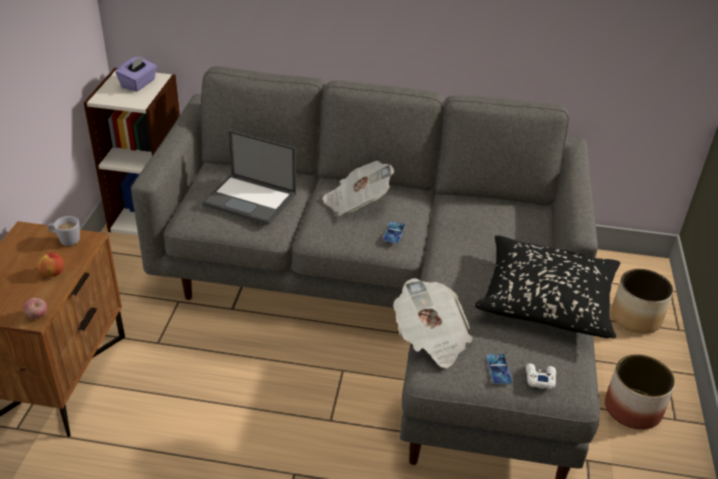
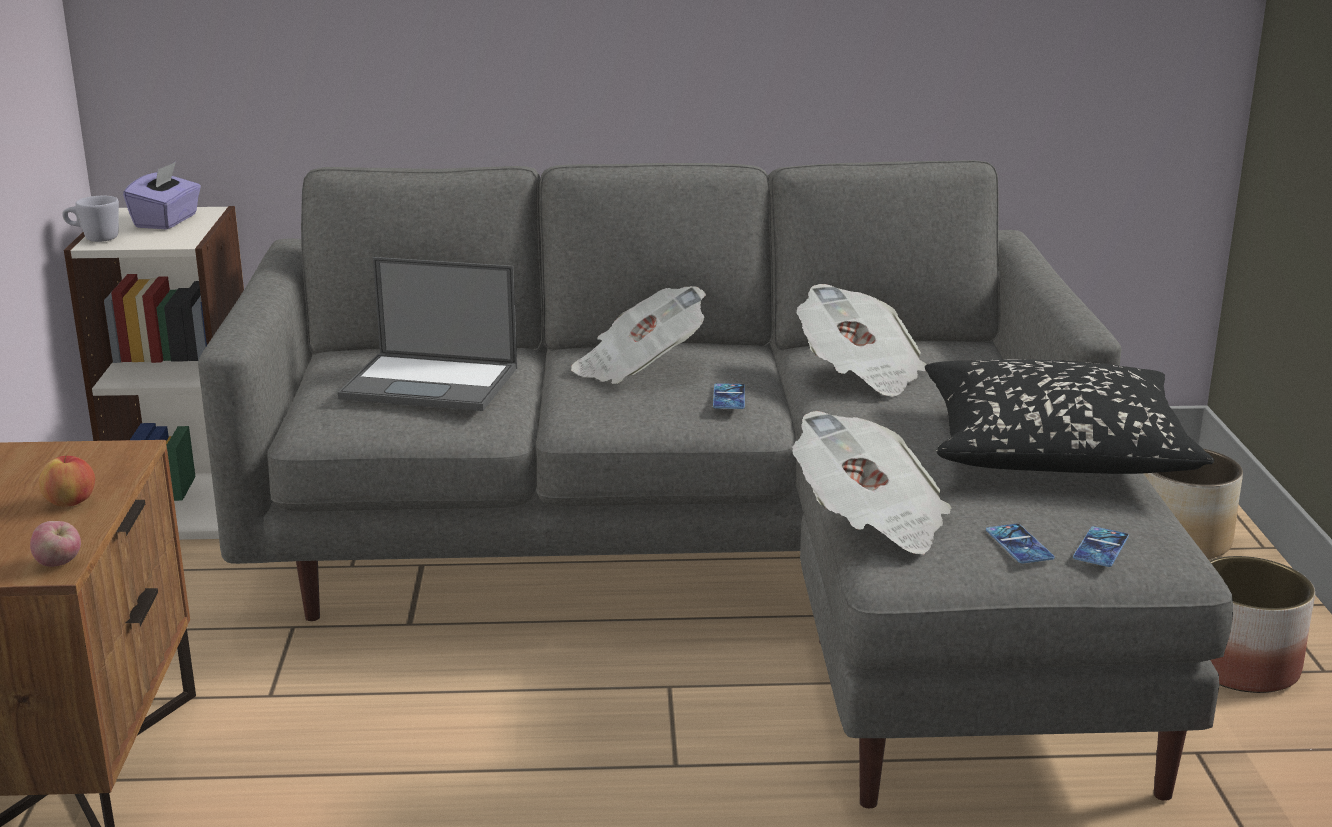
camera: 10 degrees left, 15 degrees down
white mug [48,216,80,246] -> white mug moved to [62,196,119,242]
white game controller [526,363,556,389] -> phone [1073,526,1129,567]
none -> newspaper [797,284,927,397]

